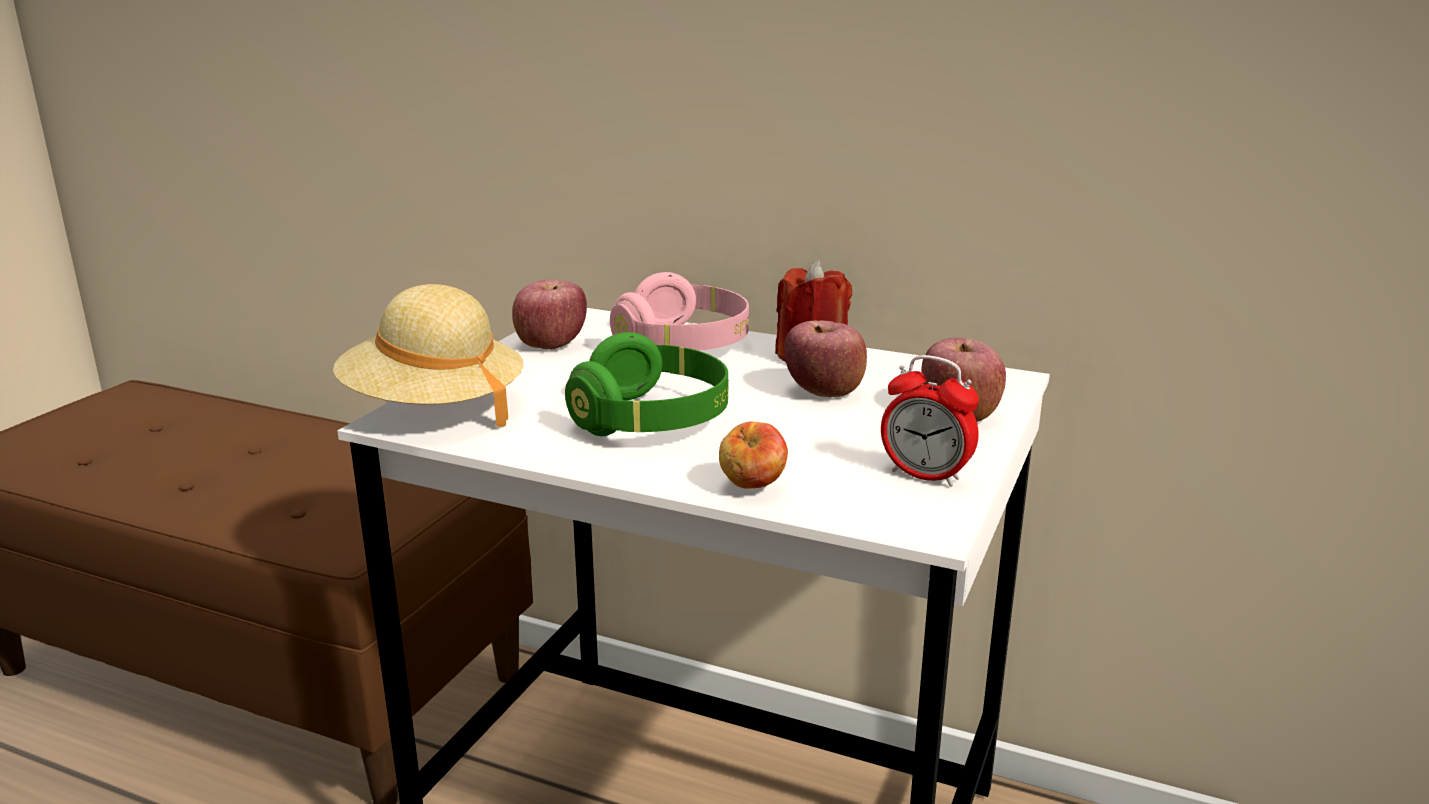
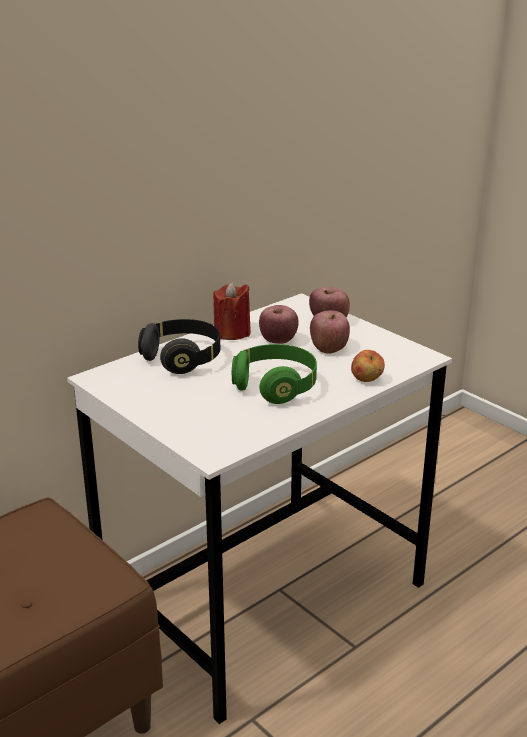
camera: 65 degrees left, 5 degrees up
beige hat [333,284,524,427] -> none
apple [512,279,587,350] -> apple moved to [310,310,350,354]
pink headphones [610,272,749,351] -> black headphones [138,319,220,374]
alarm clock [881,355,979,487] -> none

